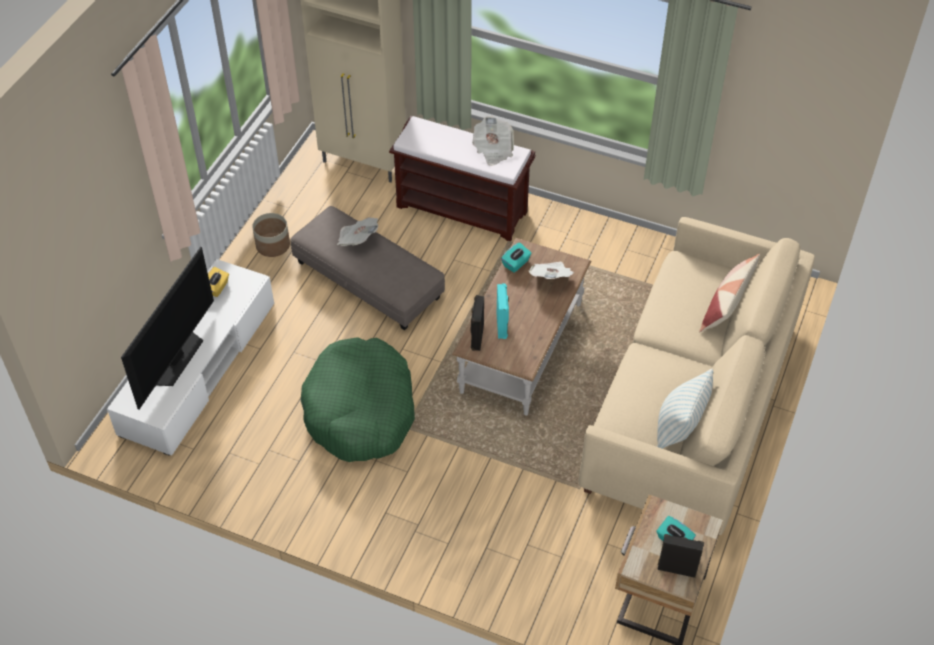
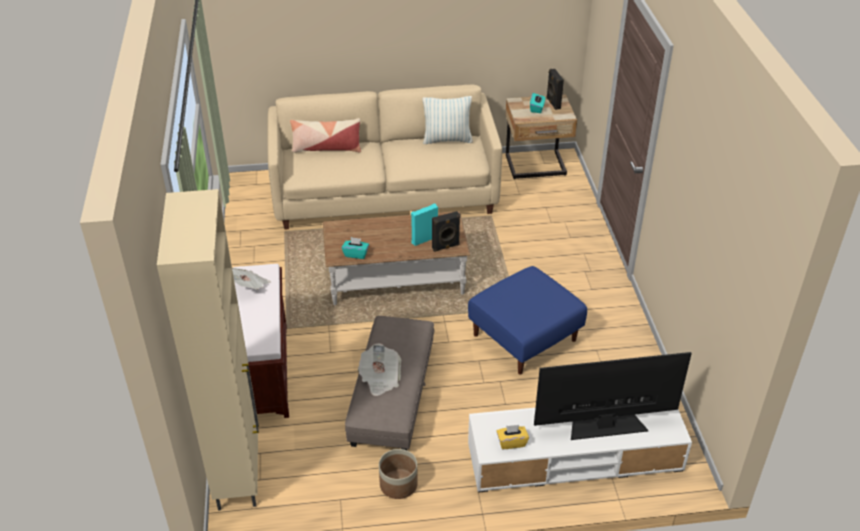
camera: 120 degrees left, 10 degrees down
green dog bed [301,337,415,462] -> blue ottoman [468,266,587,375]
newspaper [529,261,574,279] -> none

